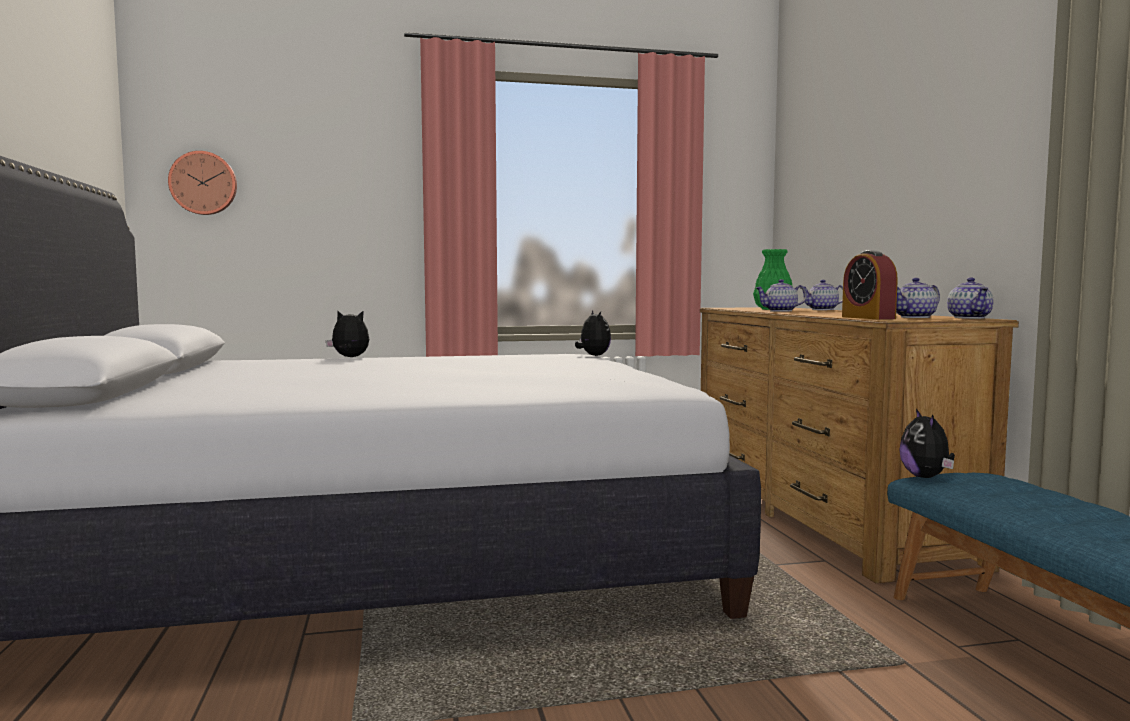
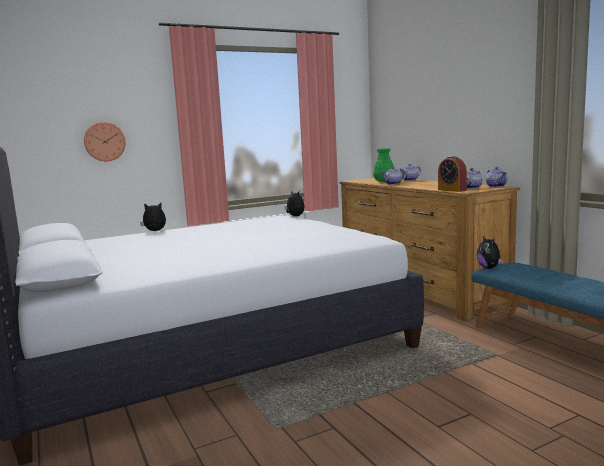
camera: 15 degrees left, 5 degrees up
wall clock [168,151,237,215] -> wall clock moved to [84,122,125,161]

